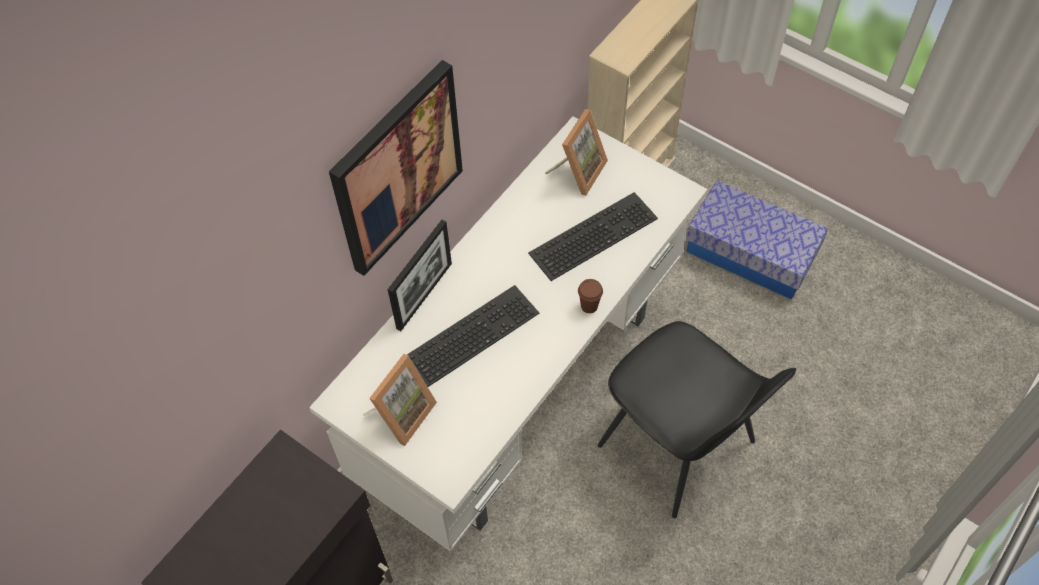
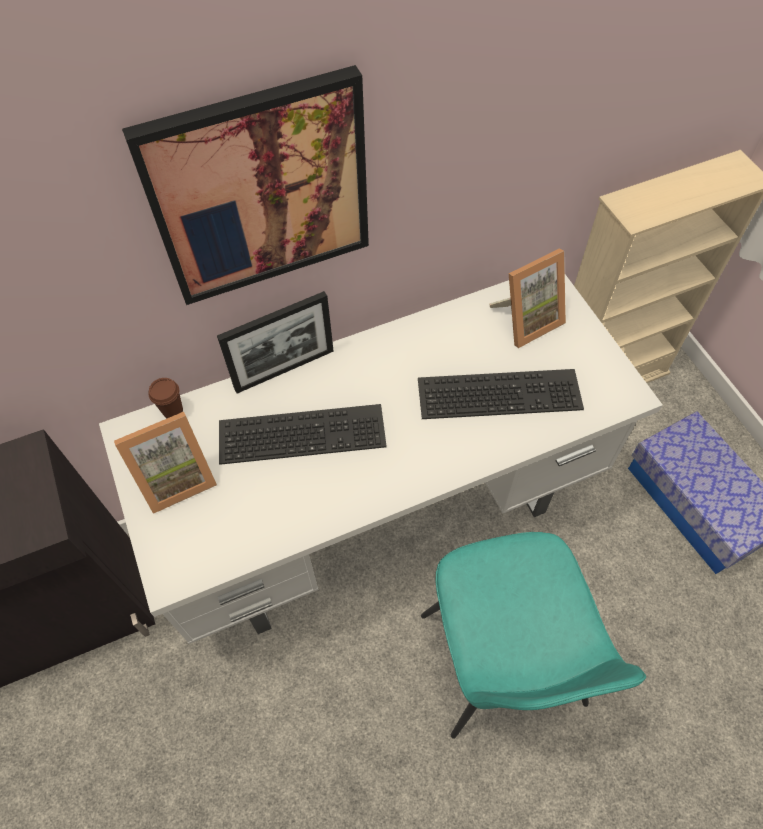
camera: 30 degrees right, 0 degrees up
brown cup [578,279,603,313] -> brown cup moved to [148,378,183,418]
black chair [598,321,796,518] -> turquoise chair [421,532,646,739]

